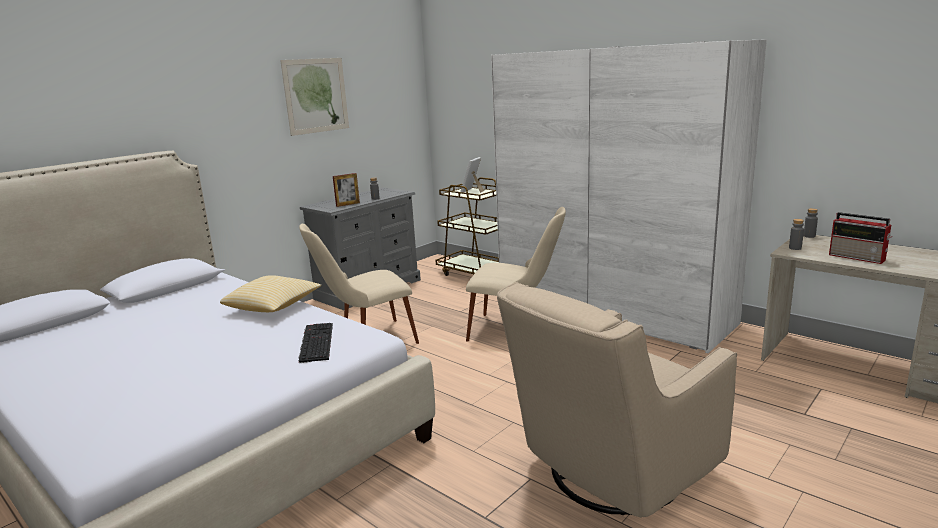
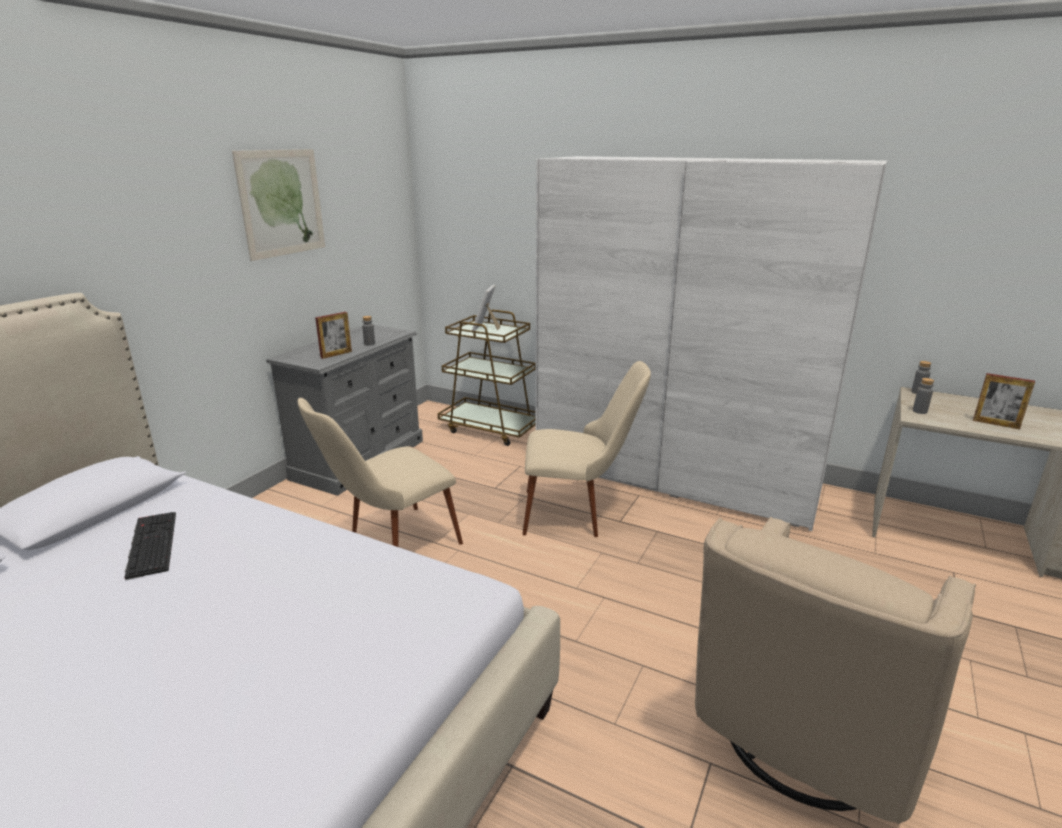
camera: 15 degrees left, 5 degrees up
pillow [220,275,321,312] -> none
keyboard [299,323,333,363] -> keyboard moved to [124,512,176,580]
radio [829,212,892,264] -> picture frame [973,373,1035,430]

